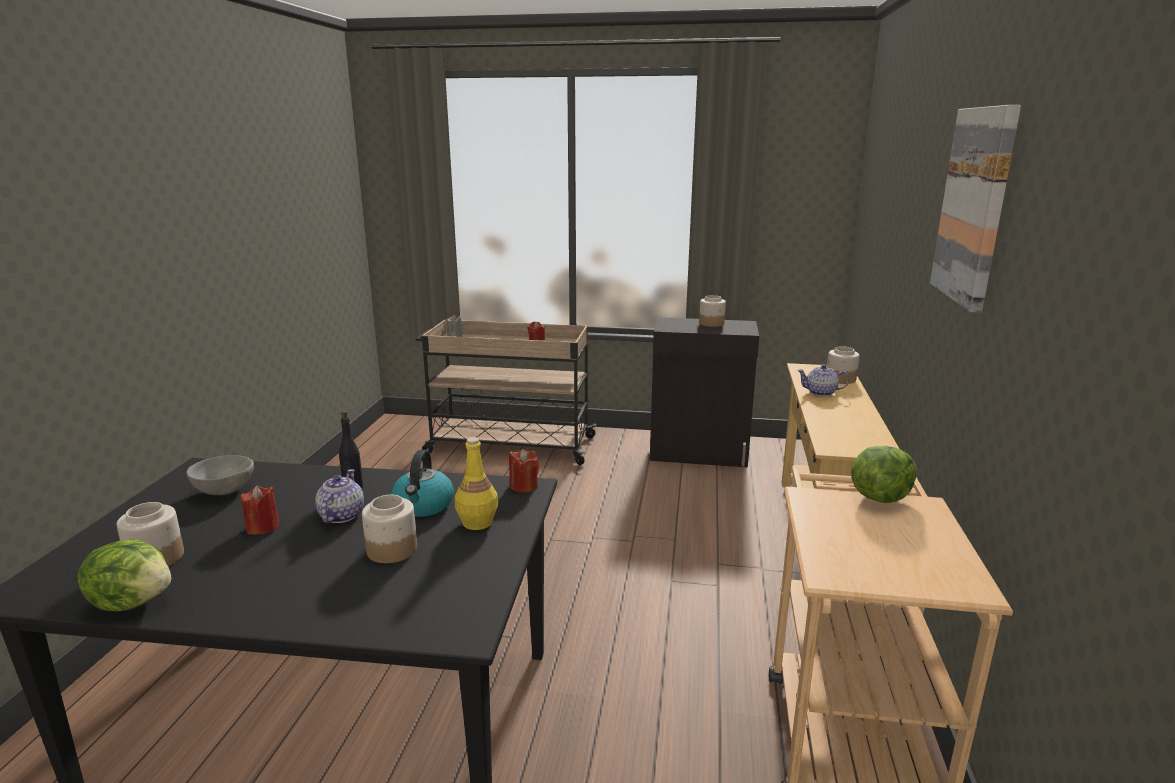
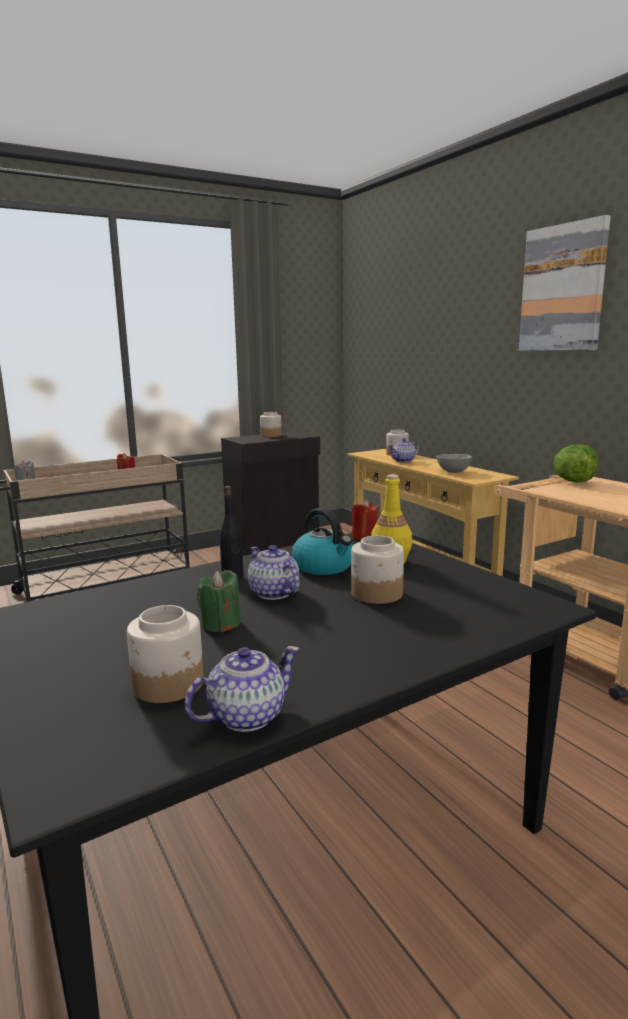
camera: 40 degrees left, 5 degrees down
lettuce [78,539,171,611] -> teapot [185,646,299,732]
grey bowl [186,455,254,495] -> grey bowl moved to [436,454,472,473]
red candle [240,485,280,535] -> green candle [197,570,241,632]

